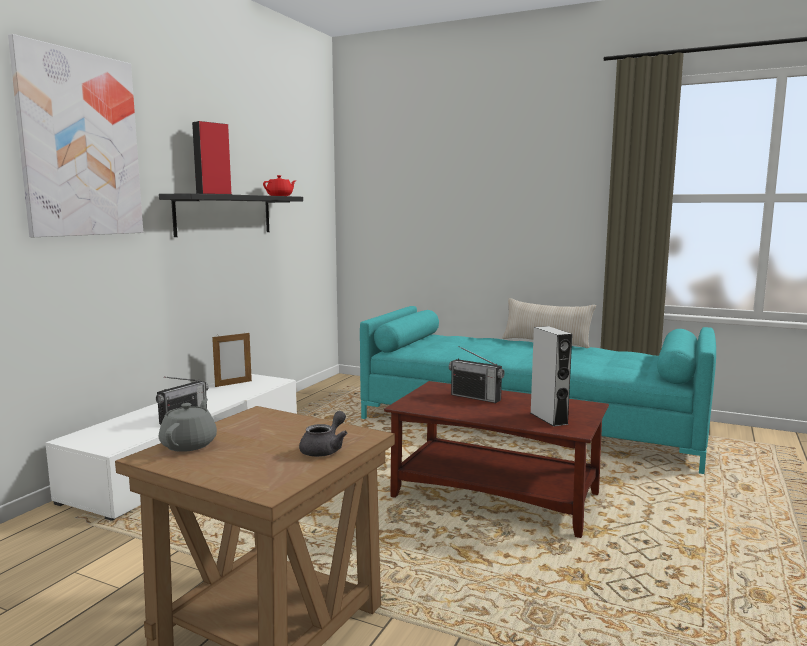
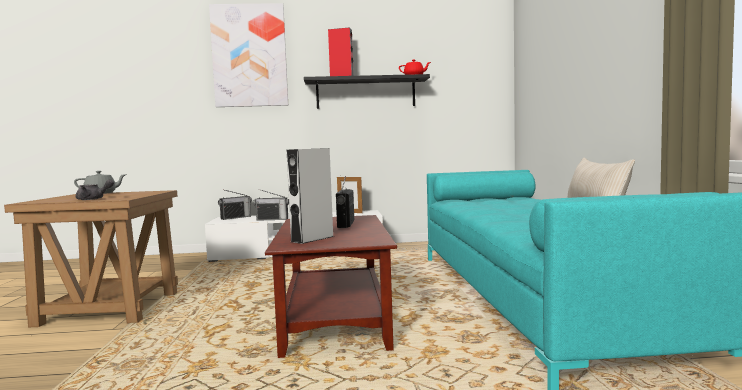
camera: 60 degrees right, 5 degrees down
none -> radio [218,190,252,220]

